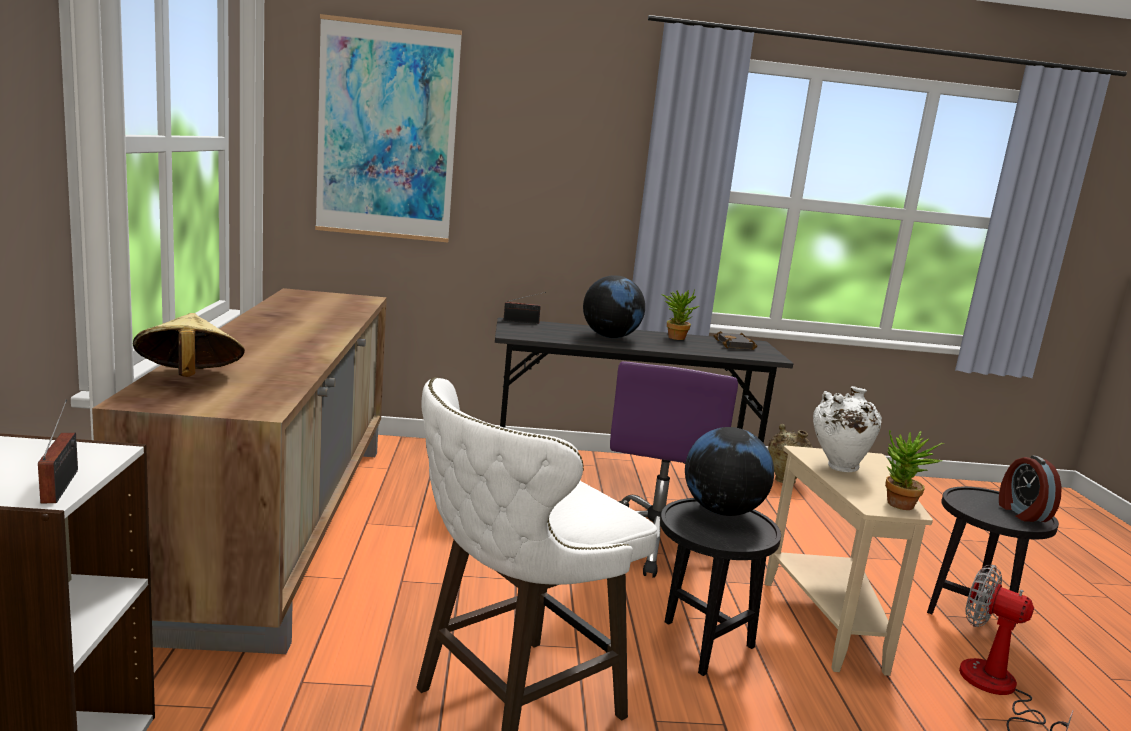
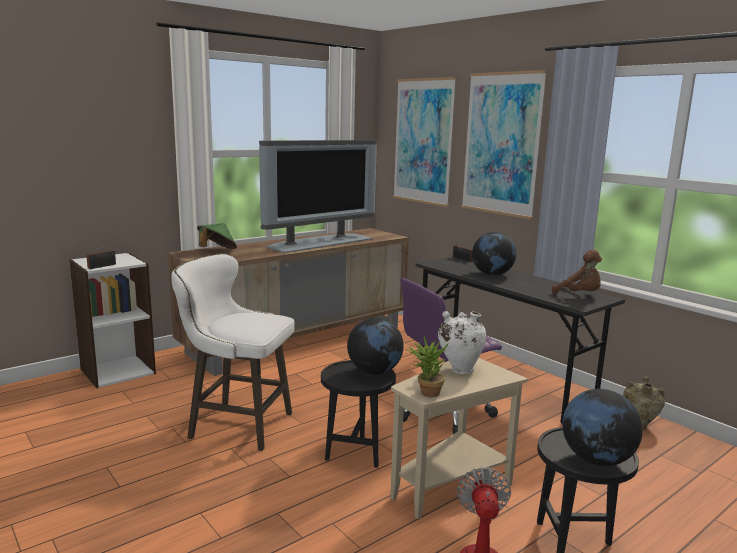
camera: 55 degrees right, 0 degrees up
beige hat [133,313,245,377] -> green hat [197,223,237,249]
potted plant [661,290,699,340] -> none
black book [714,331,757,350] -> brown plush toy [552,250,602,294]
alarm clock [999,455,1062,522] -> globe [562,389,643,466]
none -> television [259,140,377,253]
none -> picture [461,70,547,220]

